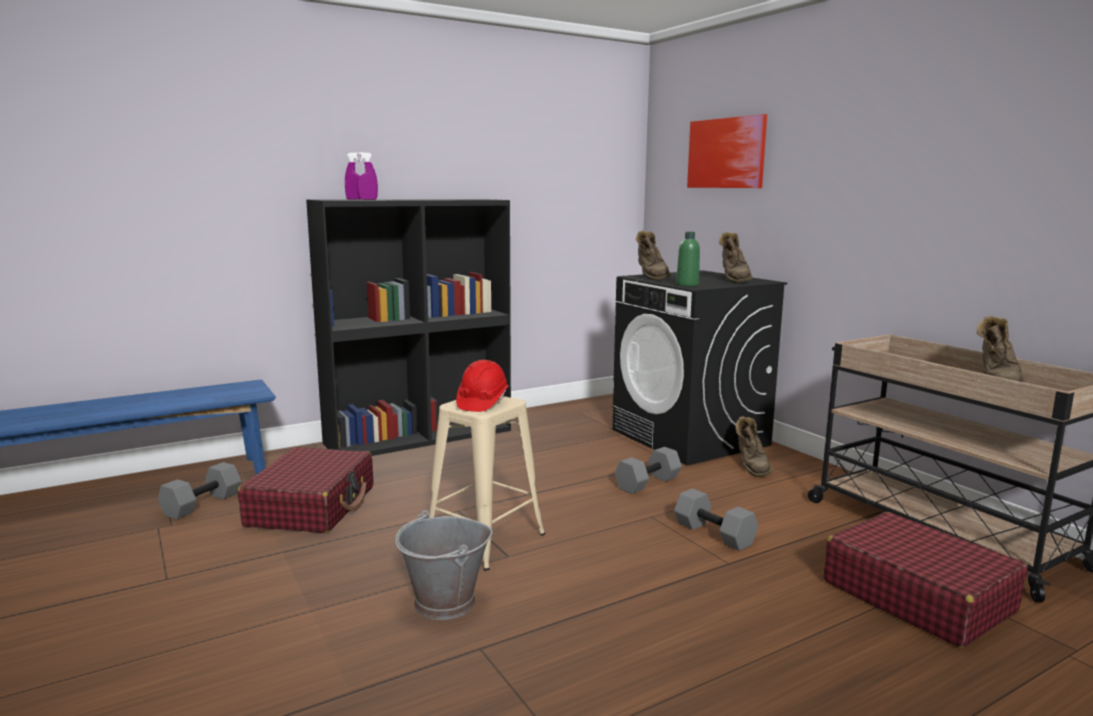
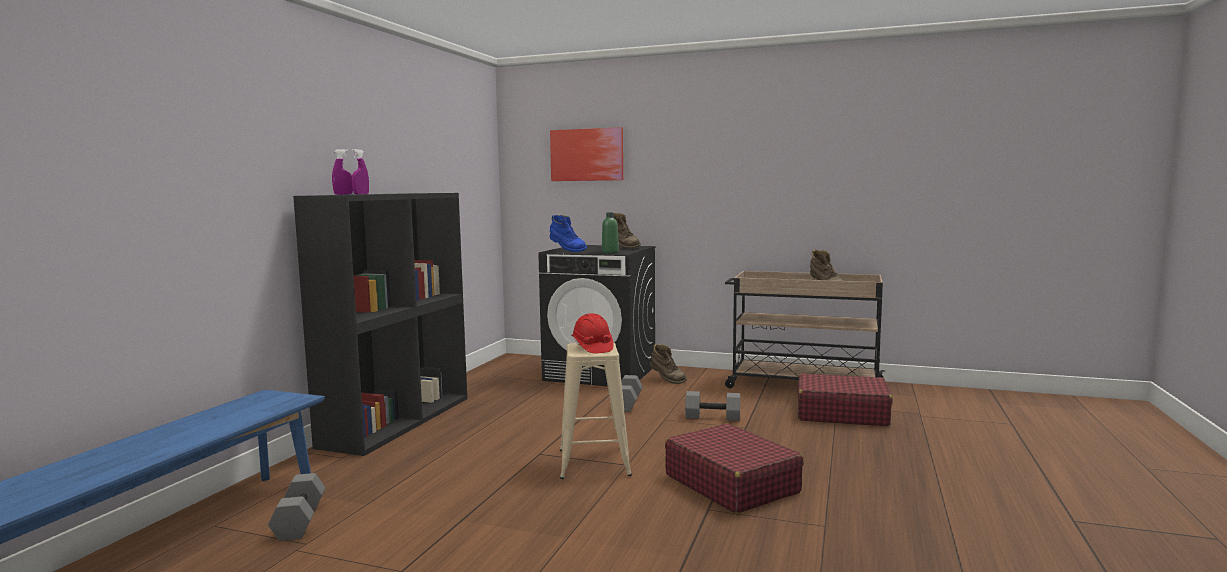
camera: 40 degrees left, 5 degrees down
red suitcase [238,447,373,533] -> red suitcase moved to [665,424,804,513]
grey bucket [395,510,493,620] -> none
brown boot [636,231,671,280] -> blue boot [549,214,587,252]

